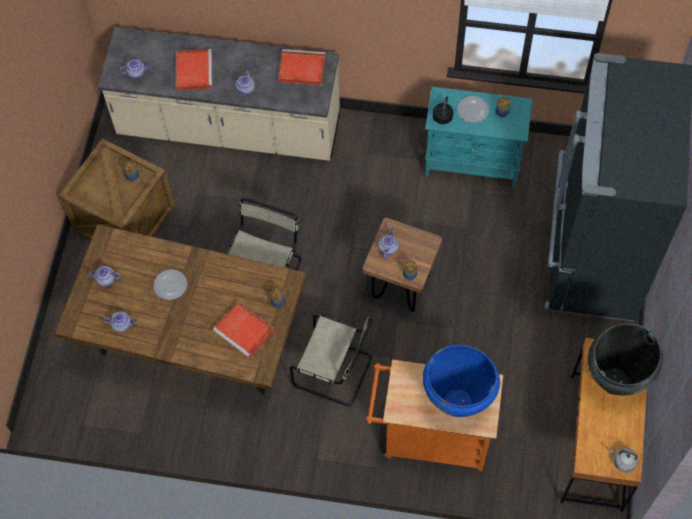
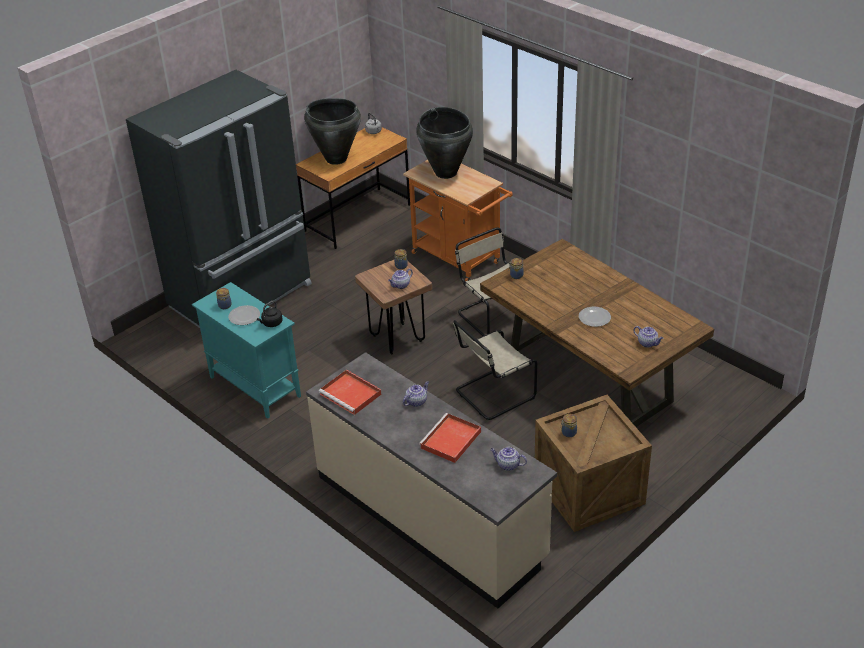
camera: 145 degrees left, 25 degrees down
teapot [103,311,137,333] -> none
red tray [213,301,274,358] -> none
blue vase [423,345,500,417] -> black vase [416,107,473,179]

